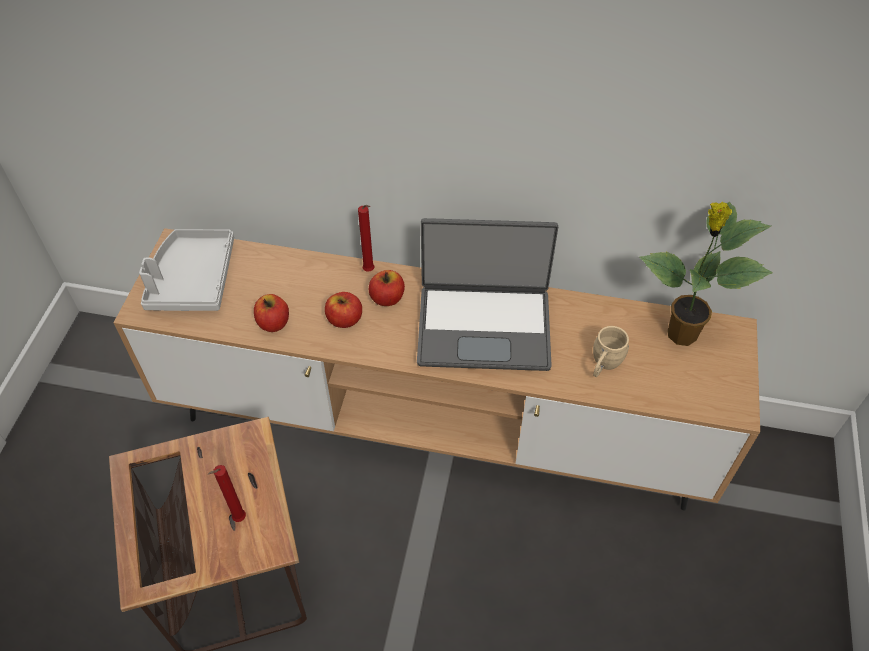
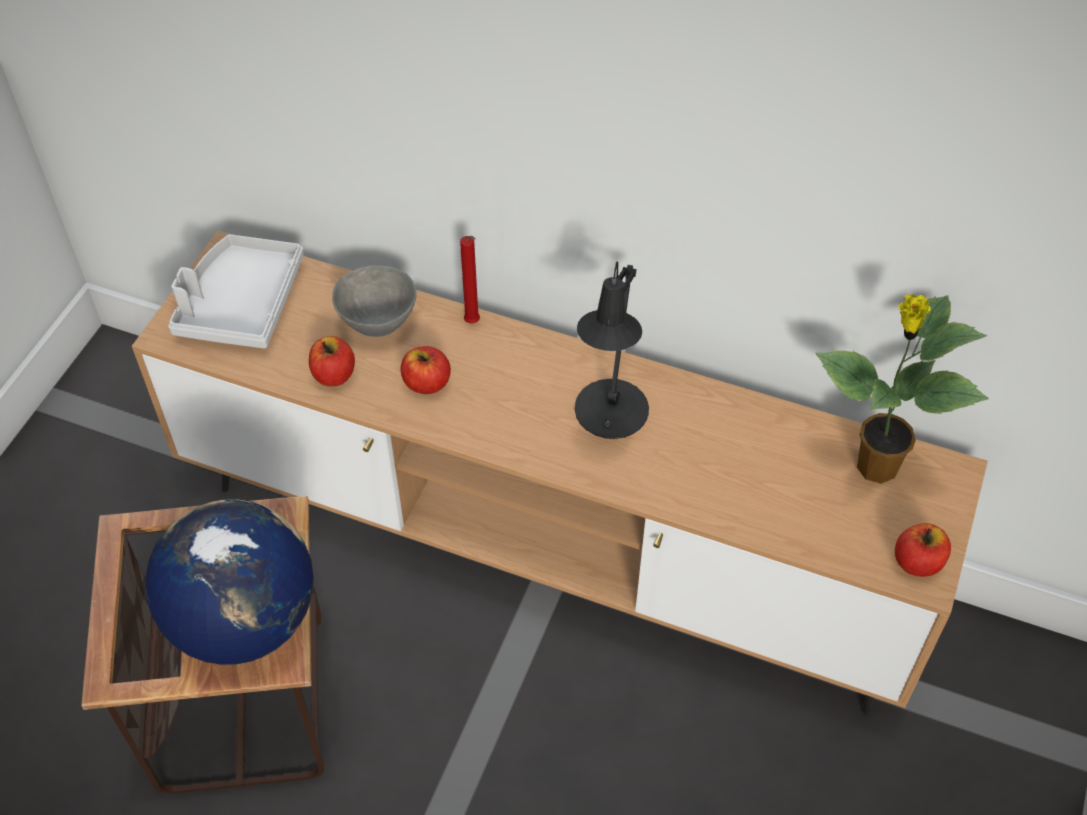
camera: 10 degrees right, 0 degrees up
red candle [208,465,246,522] -> globe [145,499,314,665]
apple [369,270,405,306] -> apple moved to [895,523,951,577]
laptop [417,218,558,371] -> black table lamp [575,262,649,439]
beige mug [593,326,629,377] -> none
none -> grey bowl [332,265,417,337]

